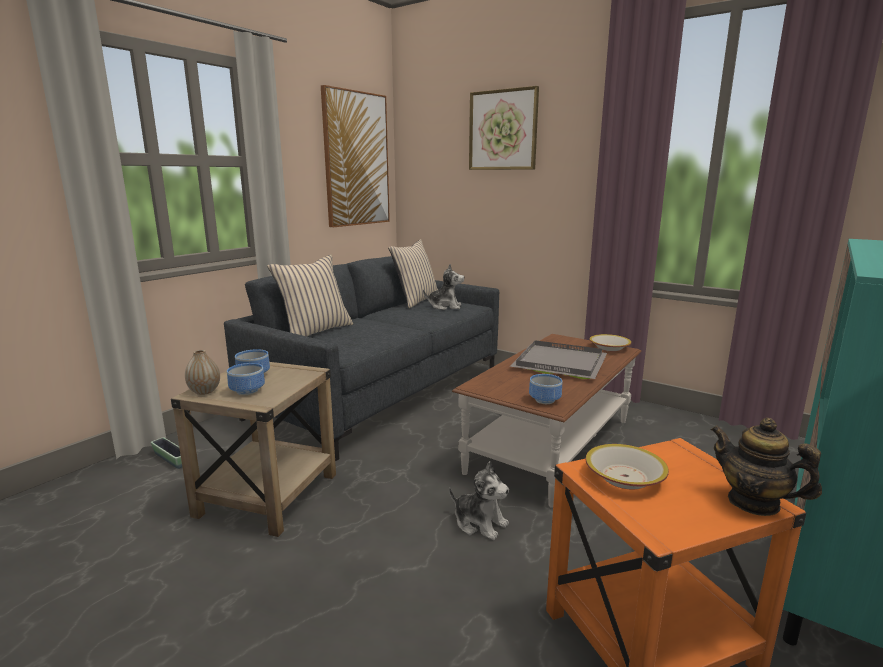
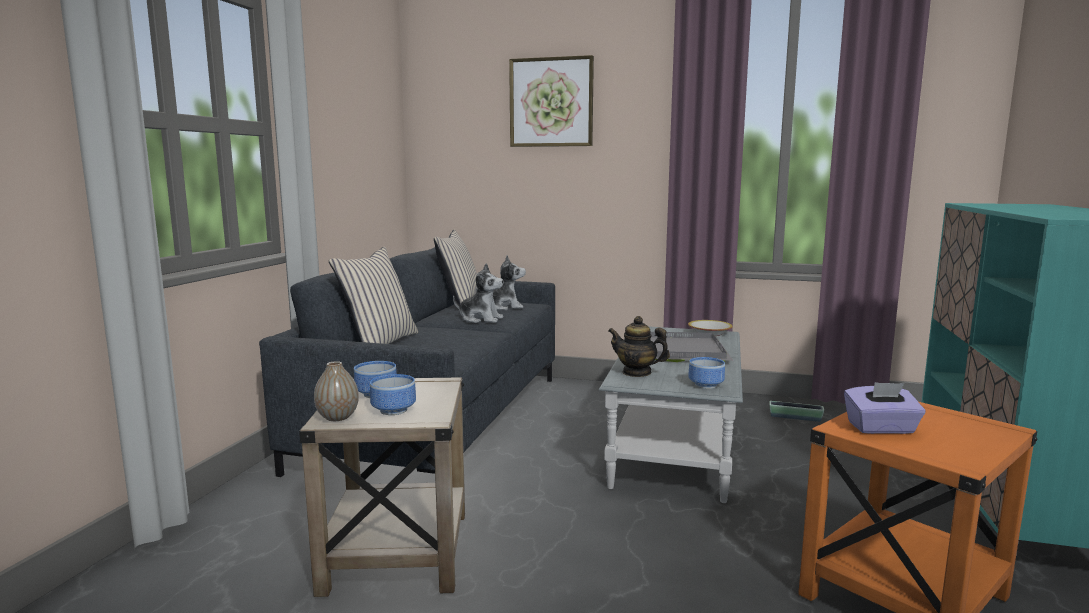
camera: 20 degrees left, 5 degrees down
planter [151,437,182,469] -> planter moved to [769,401,824,422]
picture [321,85,390,228] -> none
plush toy [449,461,509,540] -> plush toy moved to [453,263,504,323]
brown coffee table [452,334,642,508] -> grey coffee table [599,326,743,503]
bowl [586,444,669,490] -> purple tissue box [844,382,925,434]
teapot [711,418,822,516] -> teapot moved to [608,316,670,377]

